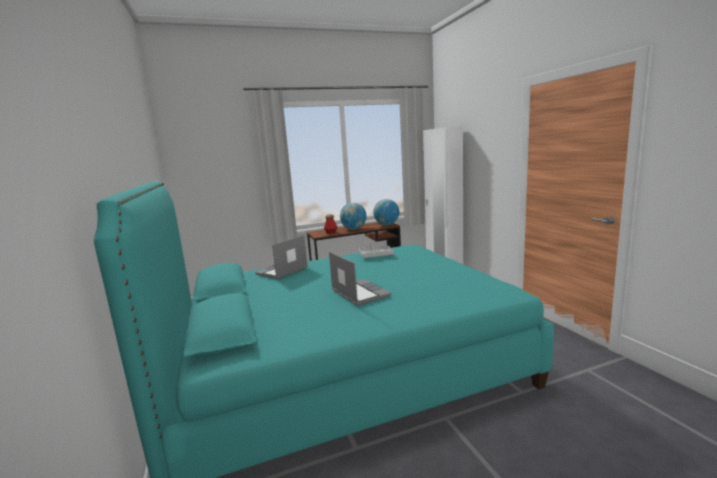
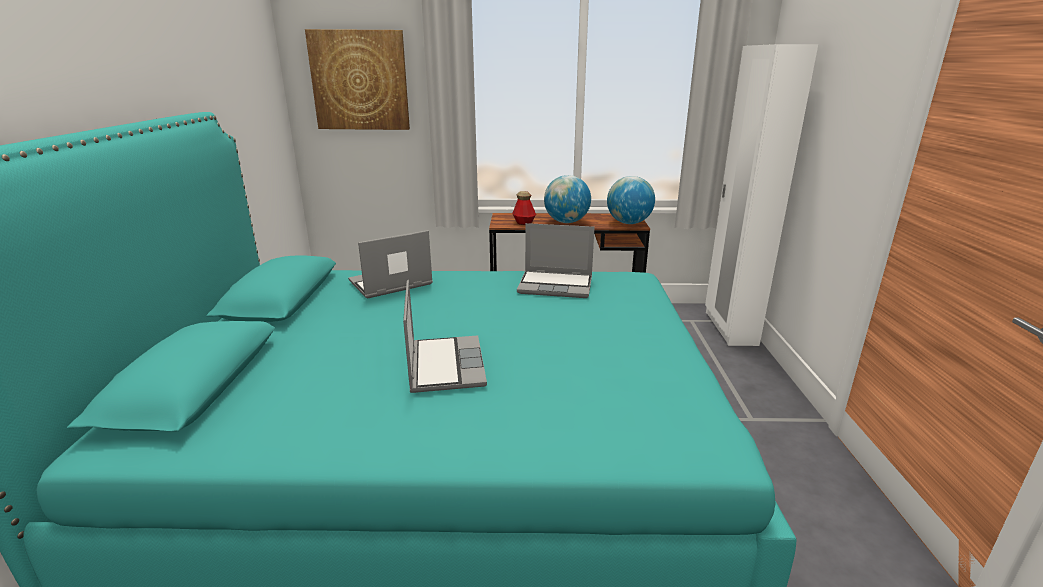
camera: 20 degrees right, 10 degrees up
grey tray [359,241,394,258] -> laptop [517,223,595,298]
none -> picture [305,29,410,130]

